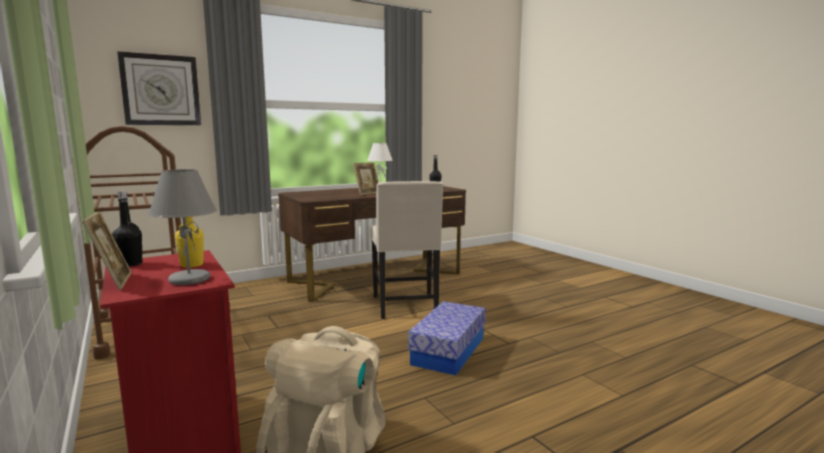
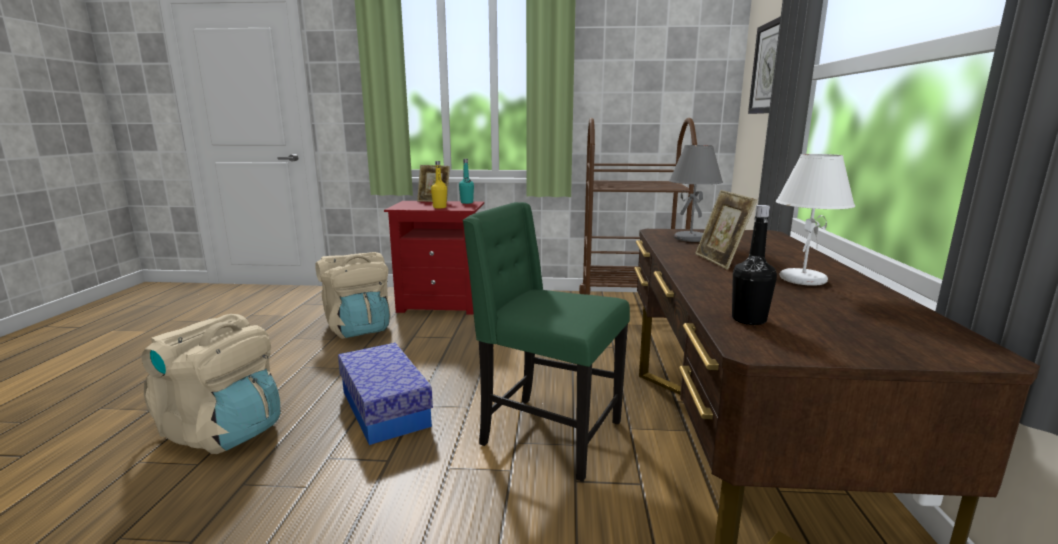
camera: 125 degrees right, 5 degrees up
black bottle [112,191,142,267] -> turquoise bottle [459,159,474,204]
grey table lamp [148,169,217,285] -> grey table lamp moved to [669,145,723,242]
beige chair [371,181,444,319] -> green chair [463,202,630,482]
none -> beige backpack [142,314,281,454]

